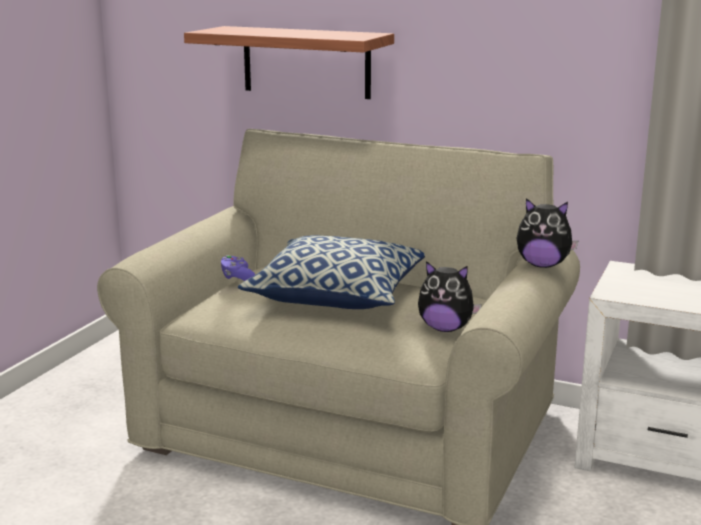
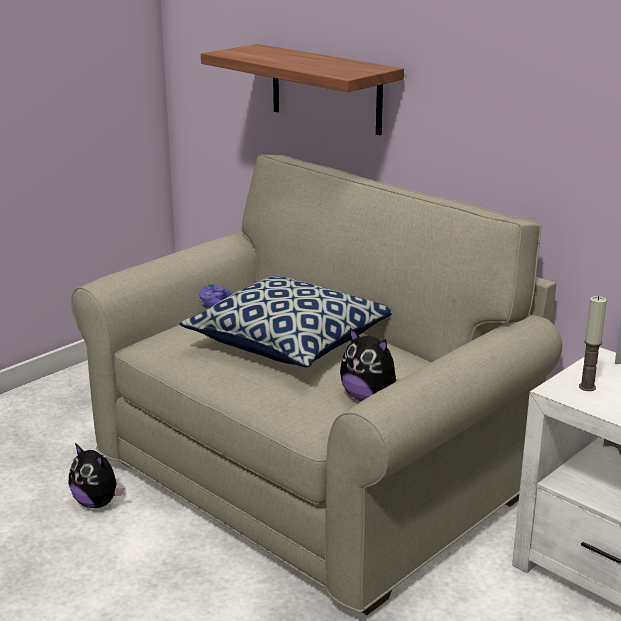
camera: 20 degrees right, 5 degrees up
plush toy [517,198,578,268] -> plush toy moved to [68,443,125,508]
none -> candle [579,296,607,391]

